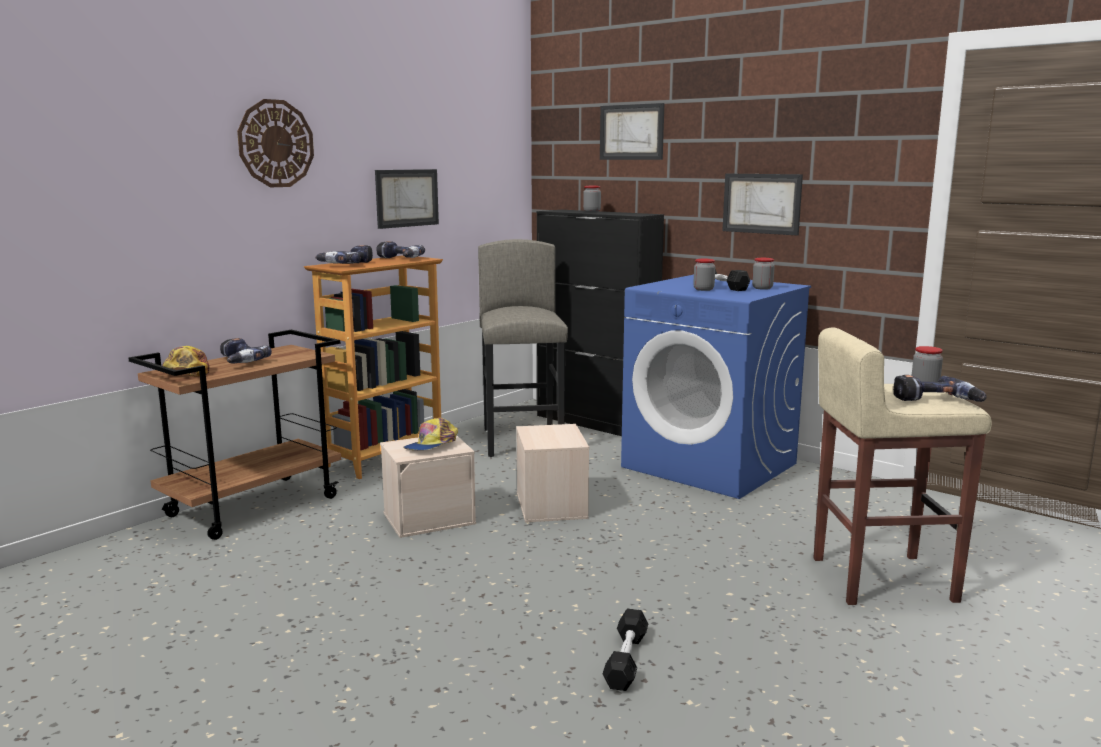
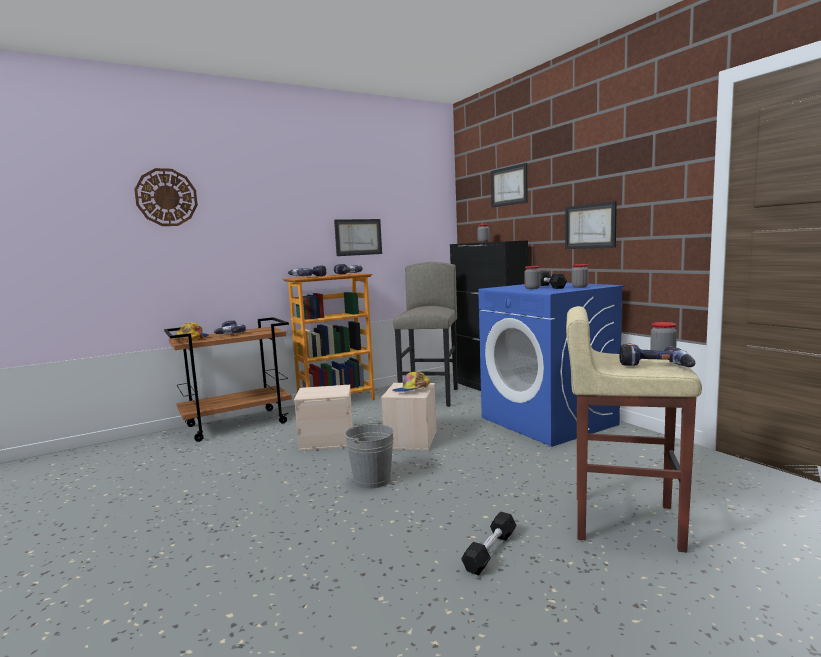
camera: 20 degrees right, 5 degrees down
wall clock [237,99,314,187] -> wall clock moved to [134,168,198,226]
cap [403,418,458,450] -> cap moved to [392,371,431,392]
black dumbbell [603,608,648,691] -> black dumbbell moved to [461,511,517,575]
none -> grey bucket [345,421,394,489]

